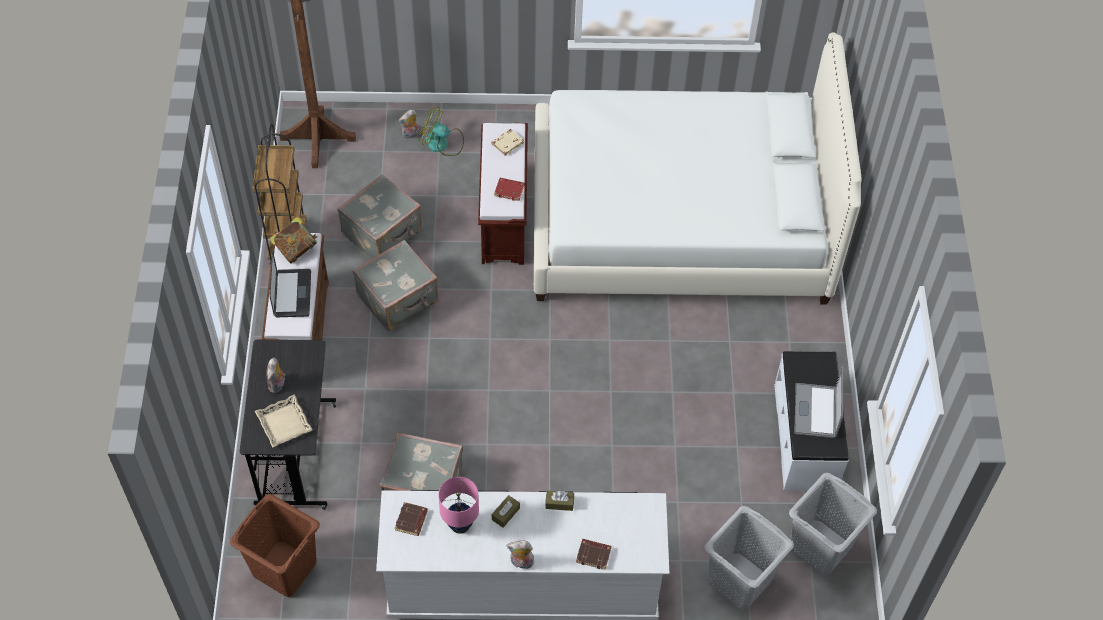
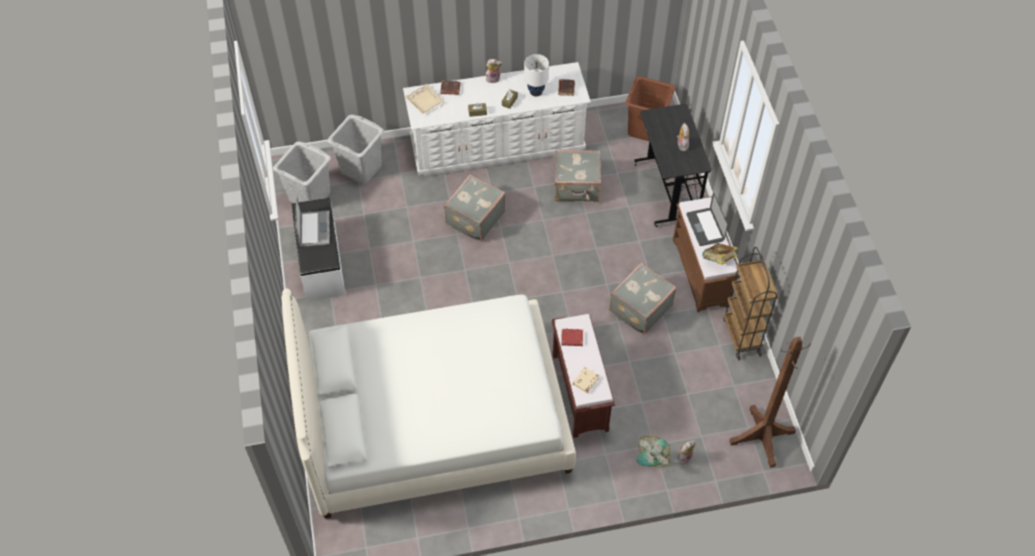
camera: 170 degrees right, 0 degrees up
beige tray [255,394,313,448] -> beige tray moved to [404,83,445,114]
grey suitcase [337,174,422,259] -> grey suitcase moved to [444,175,505,242]
fan [419,107,464,156] -> fan turned 120 degrees clockwise [636,436,671,468]
pink table lamp [438,477,479,534] -> white table lamp [524,54,549,96]

